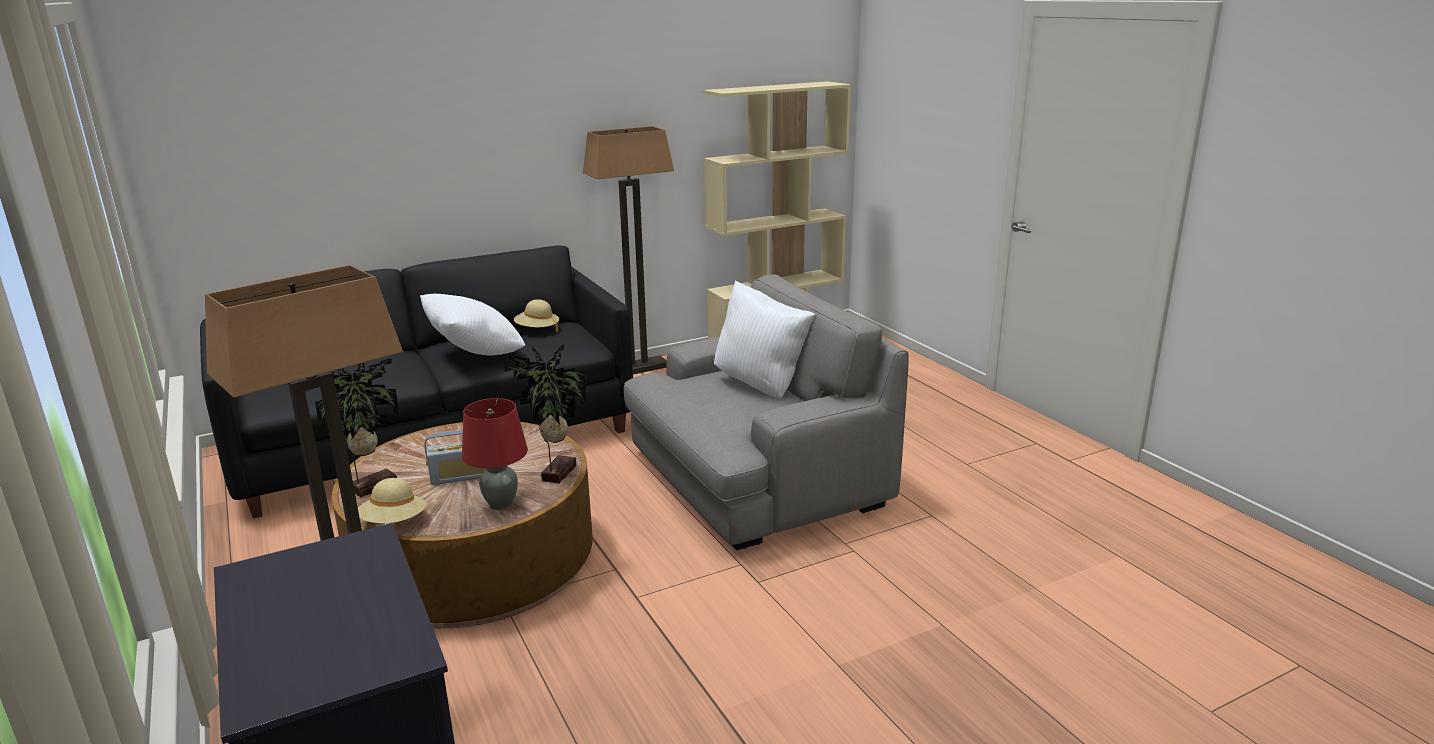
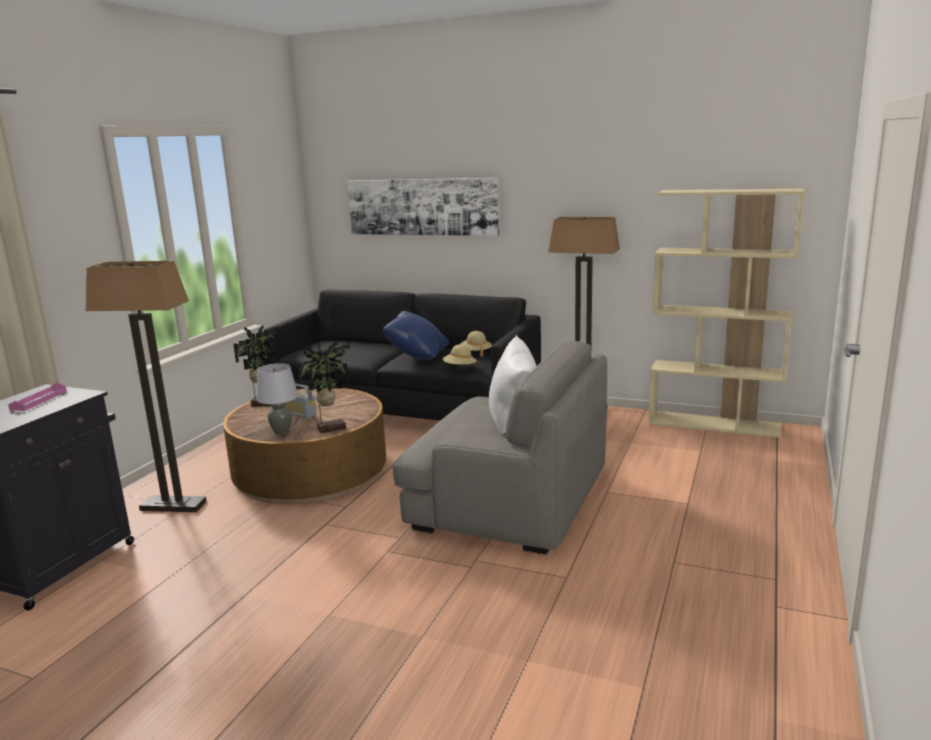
camera: 50 degrees right, 5 degrees down
beige hat [358,478,426,523] -> beige hat moved to [443,344,477,365]
white pillow [420,294,525,355] -> blue pillow [383,311,449,359]
red table lamp [462,398,528,510] -> grey table lamp [257,363,298,434]
none -> pink tray [8,382,67,411]
none -> picture [347,178,500,236]

